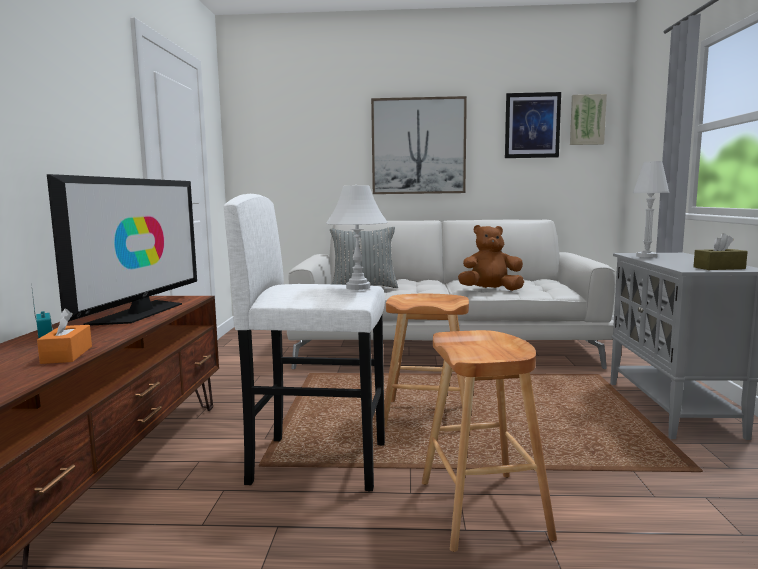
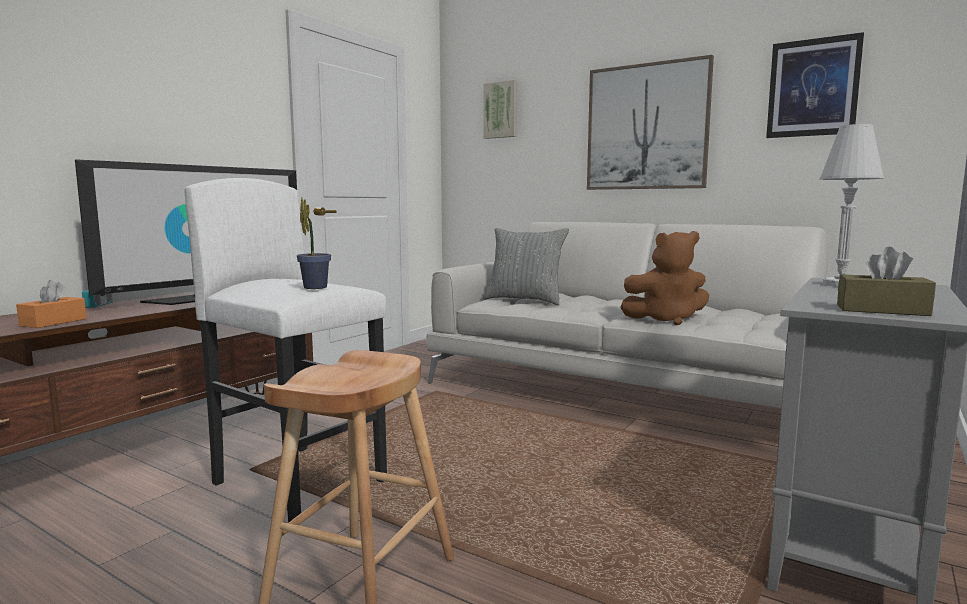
camera: 30 degrees right, 0 degrees up
white table lamp [326,185,388,290] -> potted plant [297,198,331,289]
brown stool [384,294,472,432] -> none
brown plush toy [458,225,524,291] -> brown plush toy turned 150 degrees clockwise [620,231,709,325]
picture [570,94,607,145] -> picture moved to [483,80,517,139]

